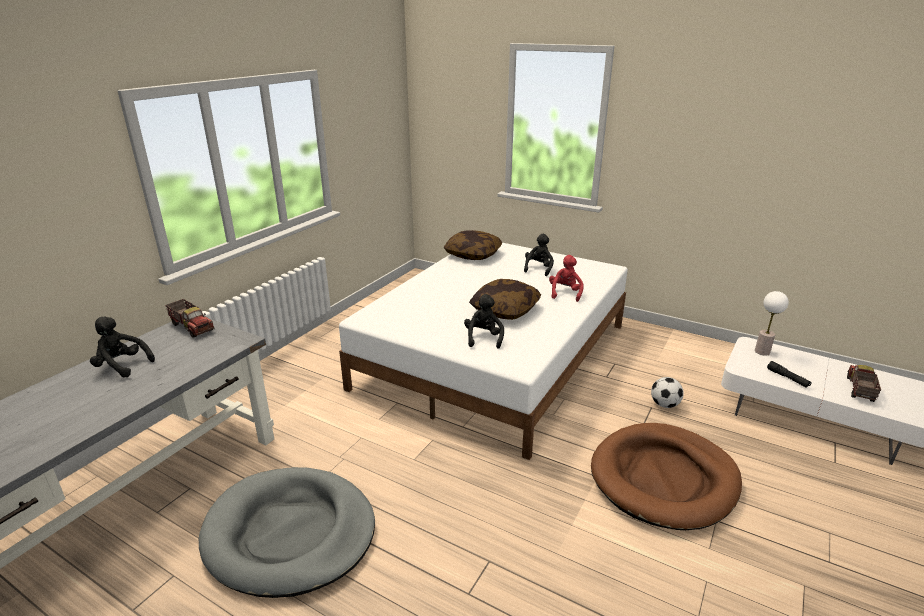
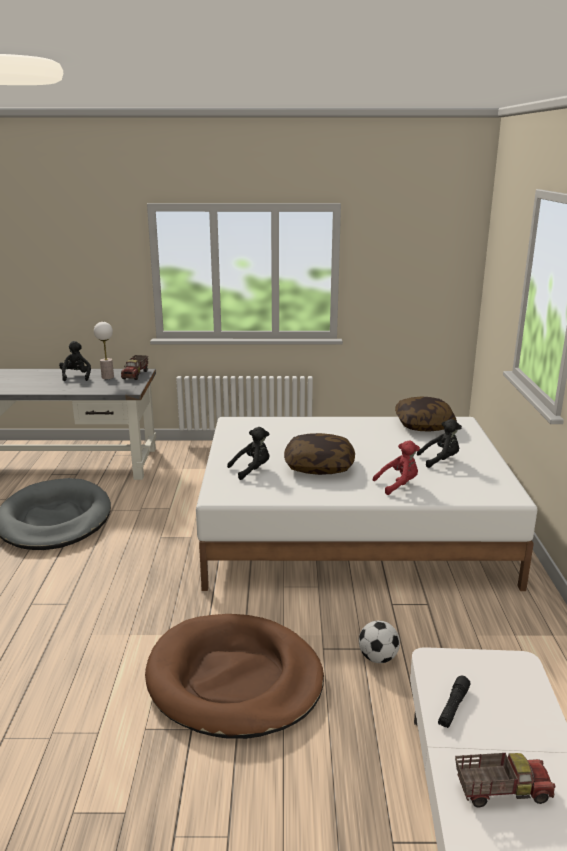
camera: 60 degrees right, 5 degrees down
table lamp [755,291,789,356] -> table lamp moved to [94,322,114,379]

